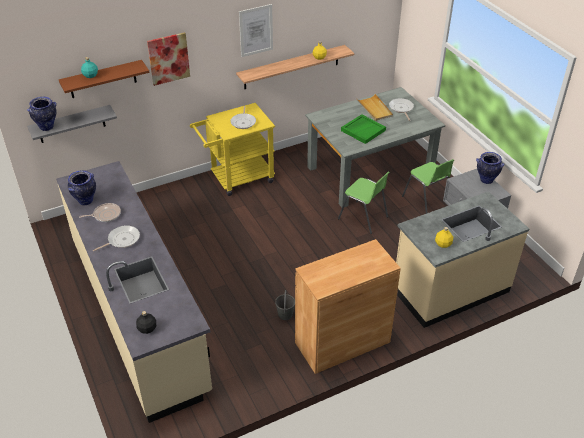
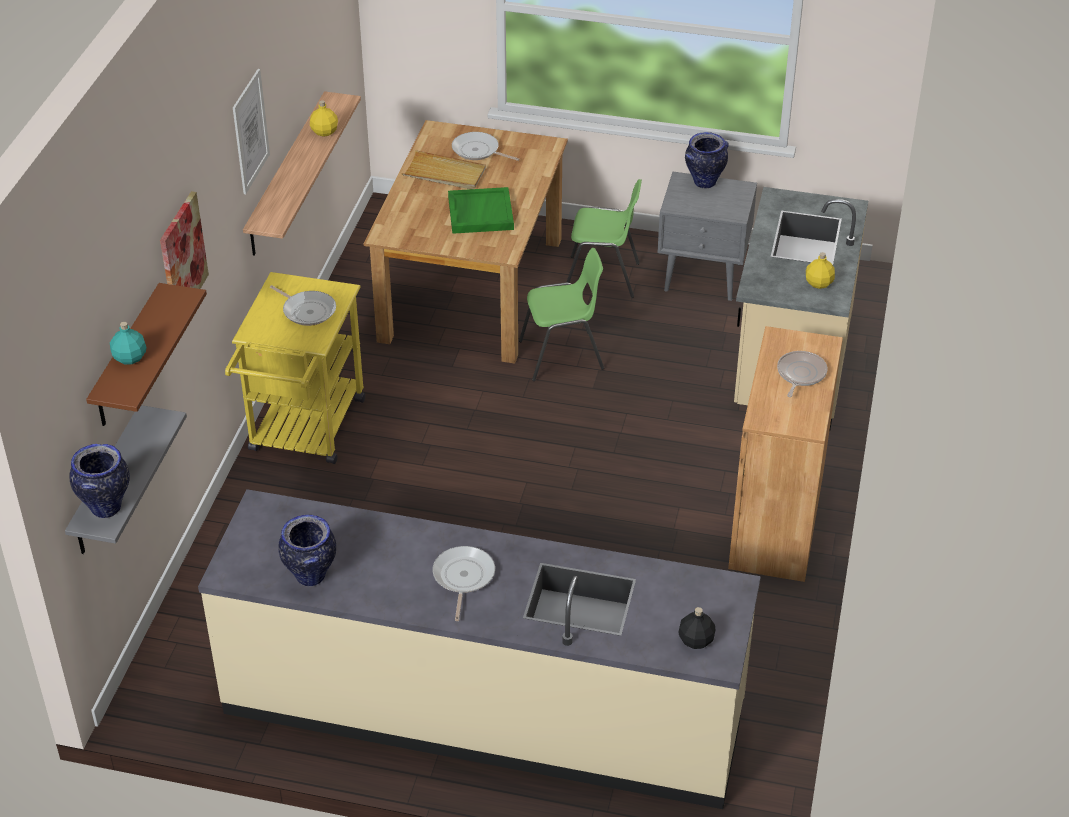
camera: 50 degrees left, 0 degrees up
frying pan [79,203,121,222] -> frying pan moved to [777,351,828,397]
grey bucket [275,290,295,320] -> none
grey dining table [305,87,445,207] -> brown dining table [363,120,568,364]

